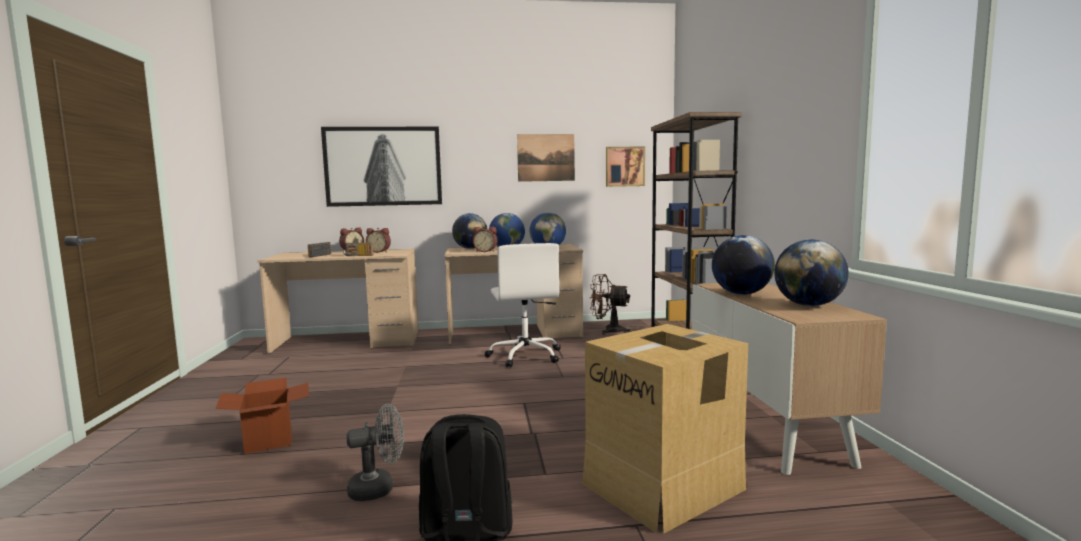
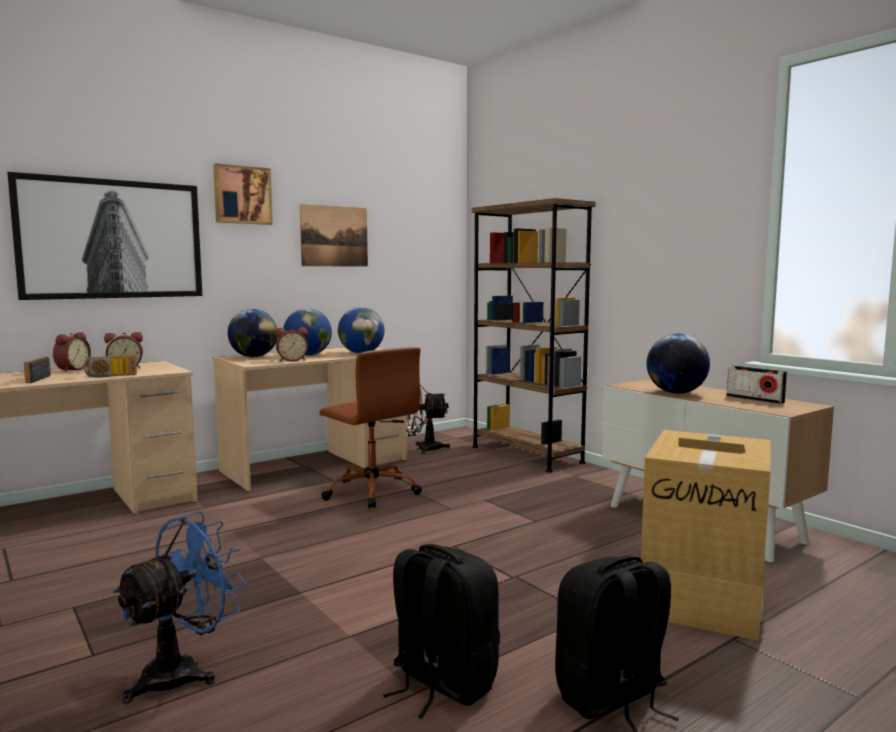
camera: 30 degrees left, 0 degrees up
cardboard box [215,378,309,454] -> blue fan [113,511,247,704]
grey fan [347,404,404,501] -> black backpack [383,544,500,719]
white office chair [484,243,561,367] -> brown office chair [320,347,422,508]
picture [606,146,645,187] -> picture moved to [213,163,273,225]
globe [774,240,849,306] -> radio [727,365,787,404]

